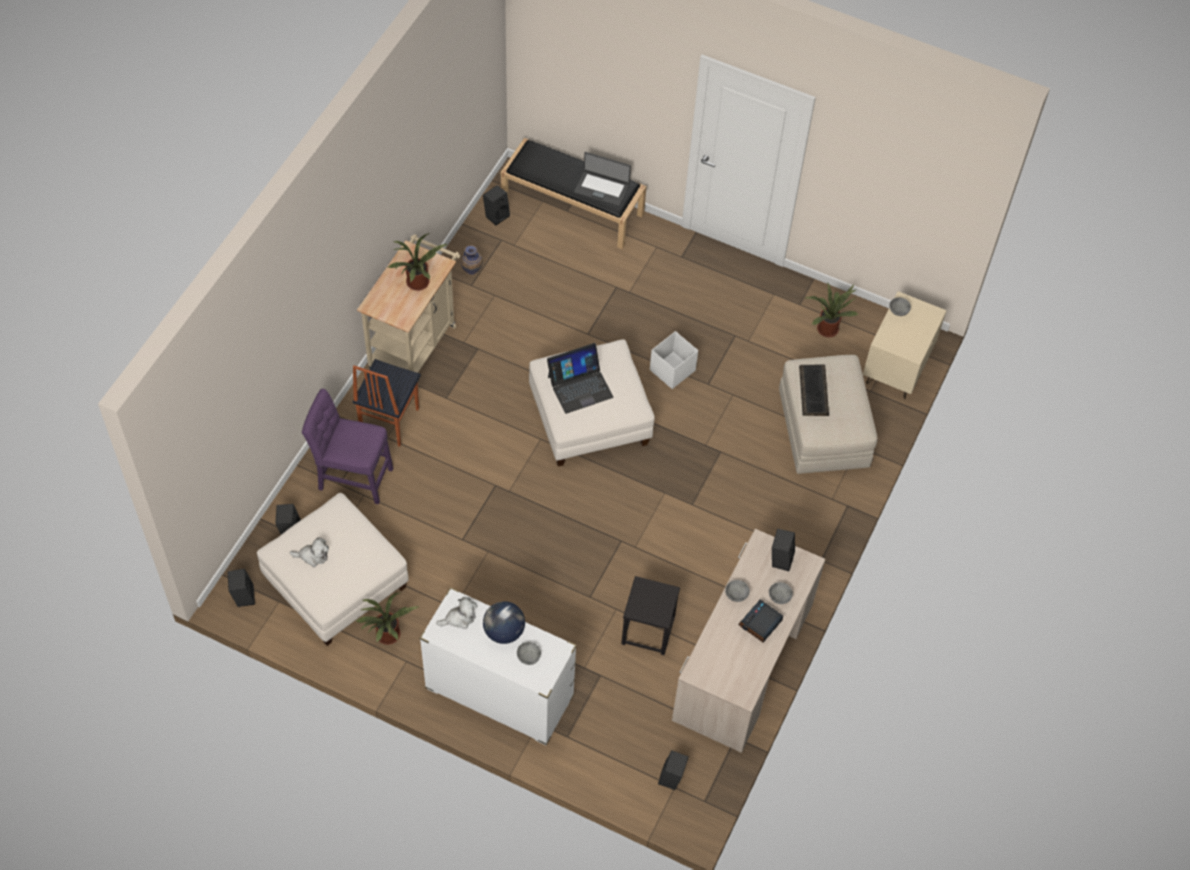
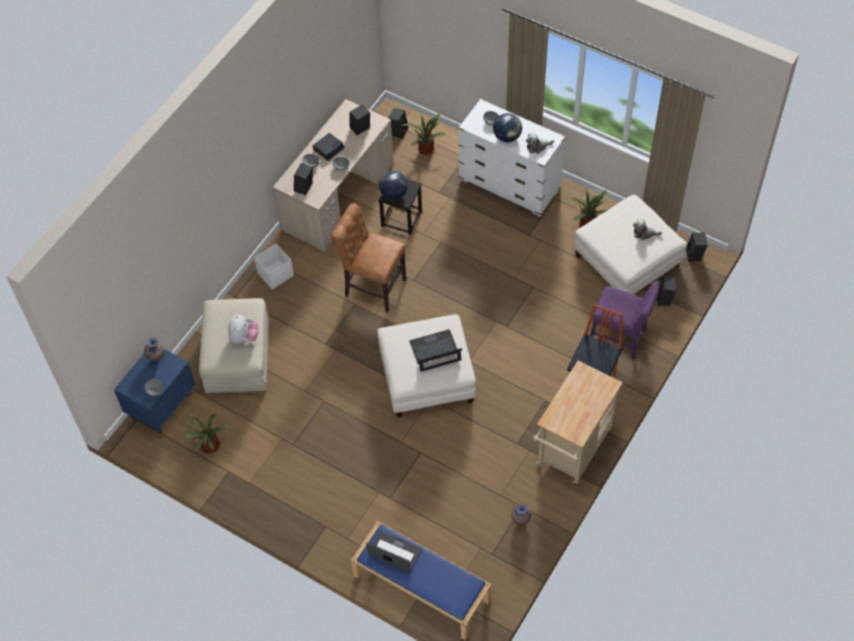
camera: 170 degrees left, 0 degrees up
potted plant [387,233,447,291] -> potted plant moved to [403,112,447,155]
black speaker [483,185,510,225] -> black speaker moved to [349,104,370,135]
black bench [501,138,646,249] -> blue bench [351,521,491,641]
white storage box [650,331,698,389] -> white storage box moved to [254,244,294,290]
keyboard [799,365,829,416] -> plush toy [228,315,259,344]
beige nightstand [863,291,947,399] -> blue nightstand [114,349,195,433]
none -> vase [144,337,164,361]
none -> brown chair [331,203,406,313]
none -> globe [379,171,408,200]

